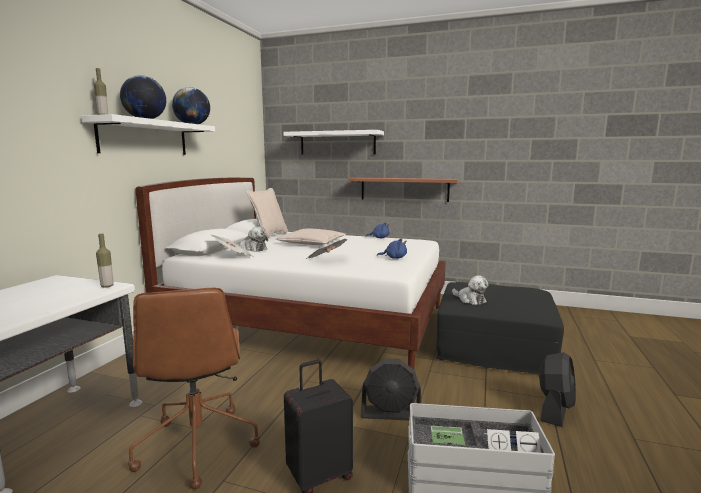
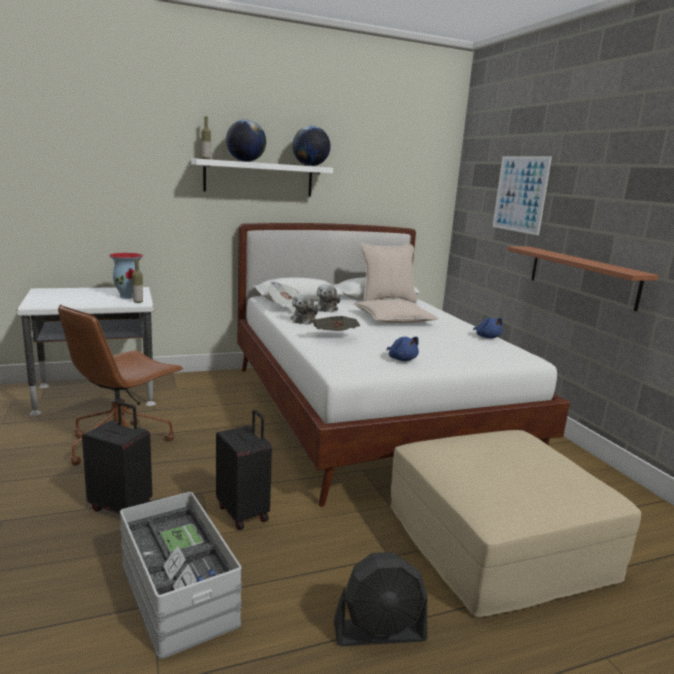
camera: 50 degrees right, 5 degrees up
white shelf [284,130,384,155] -> picture [493,156,552,235]
black fan [360,358,421,421] -> black suitcase [216,409,272,530]
black ottoman [436,282,564,374] -> beige ottoman [390,430,641,617]
plush toy [452,275,489,305] -> plush toy moved to [291,293,318,325]
none -> vase [109,253,143,299]

